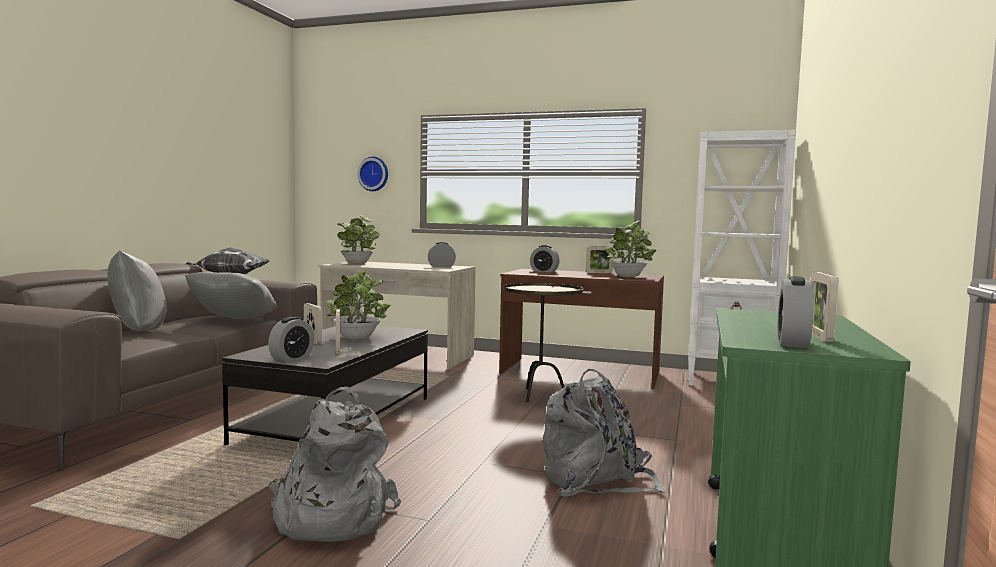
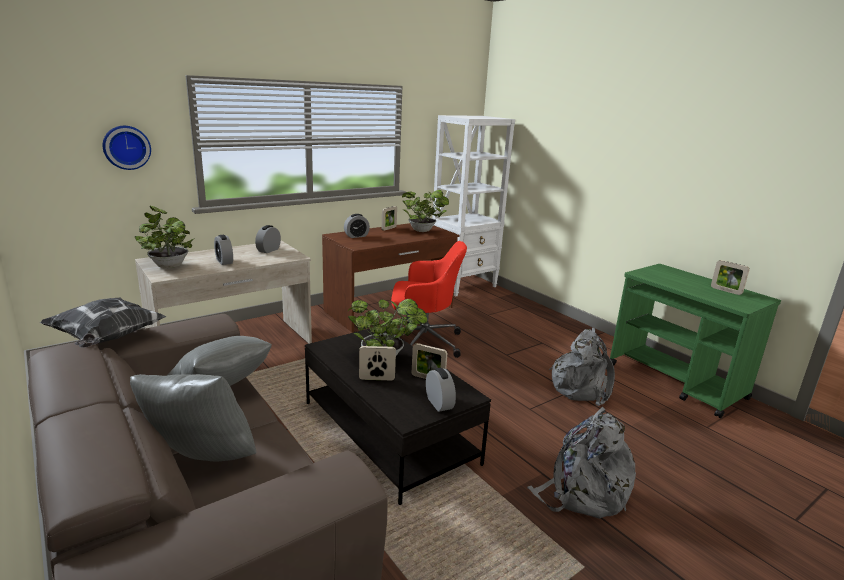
camera: 55 degrees left, 15 degrees up
brown side table [503,283,583,402] -> red office chair [391,241,467,358]
alarm clock [777,276,814,348] -> alarm clock moved to [214,235,233,265]

